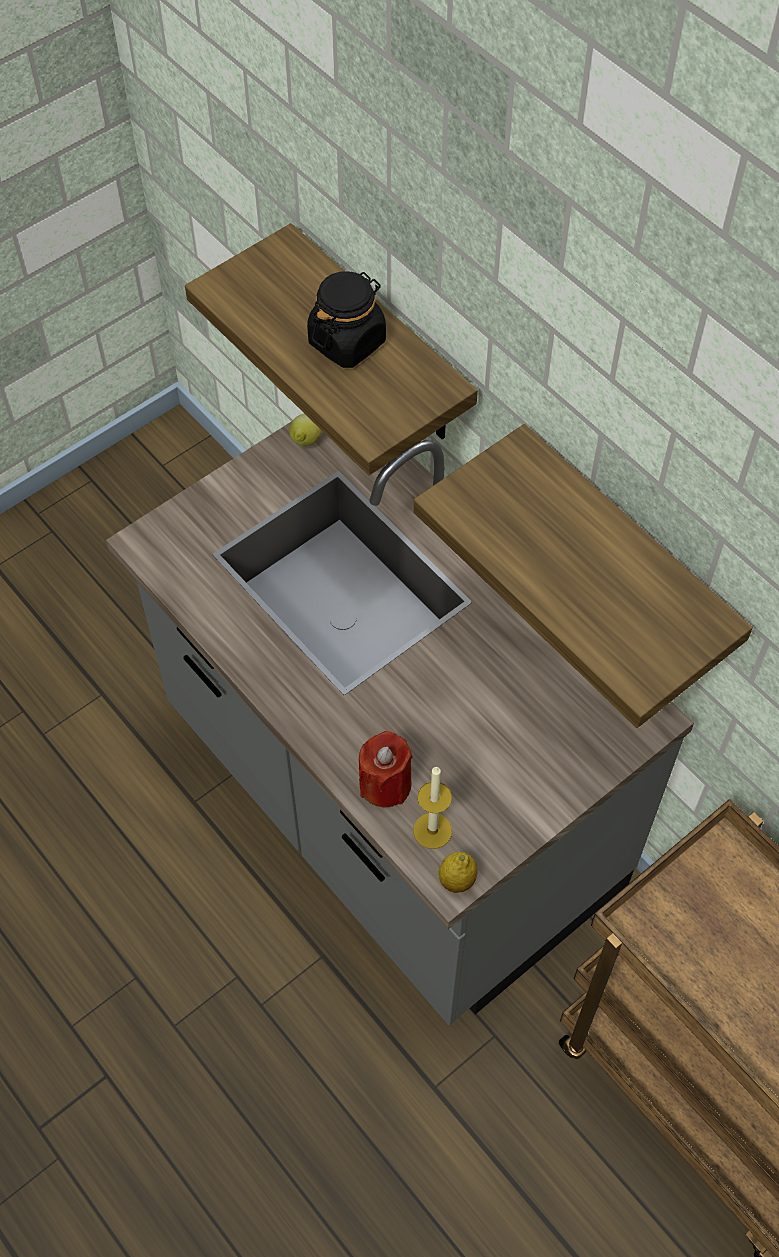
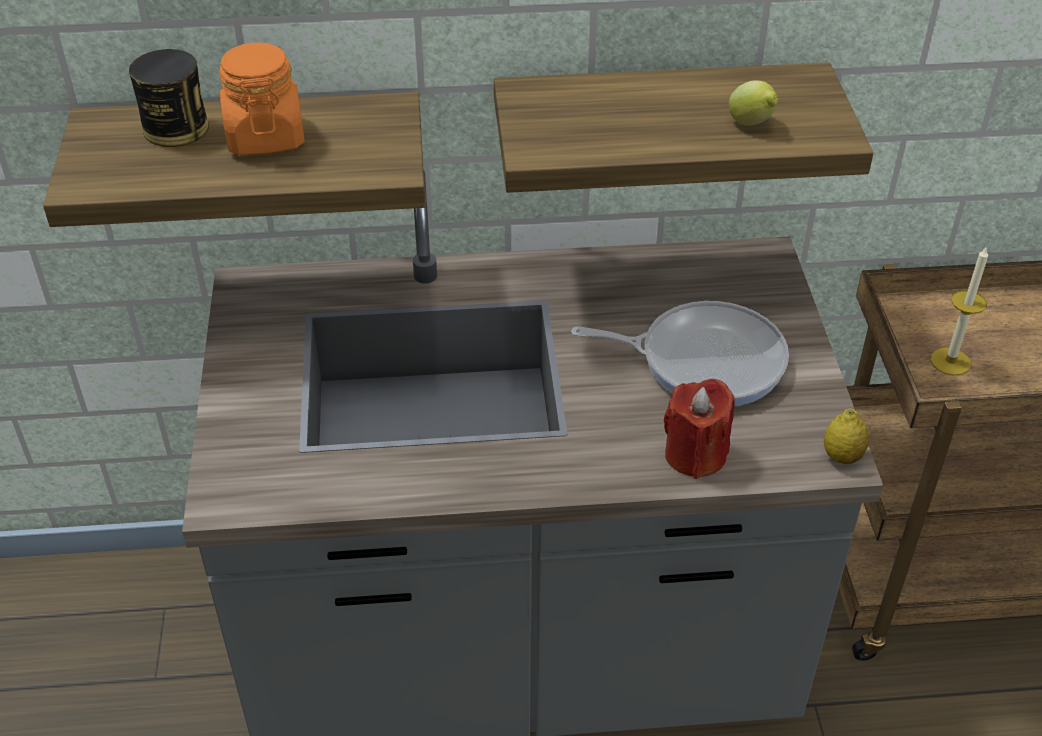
camera: 55 degrees left, 15 degrees down
lemon [289,414,322,446] -> lemon moved to [729,81,778,125]
black jar [307,271,386,368] -> orange jar [219,42,305,155]
candle [413,766,452,849] -> candle moved to [930,246,988,375]
none -> can [129,49,209,147]
none -> frying pan [571,301,789,406]

